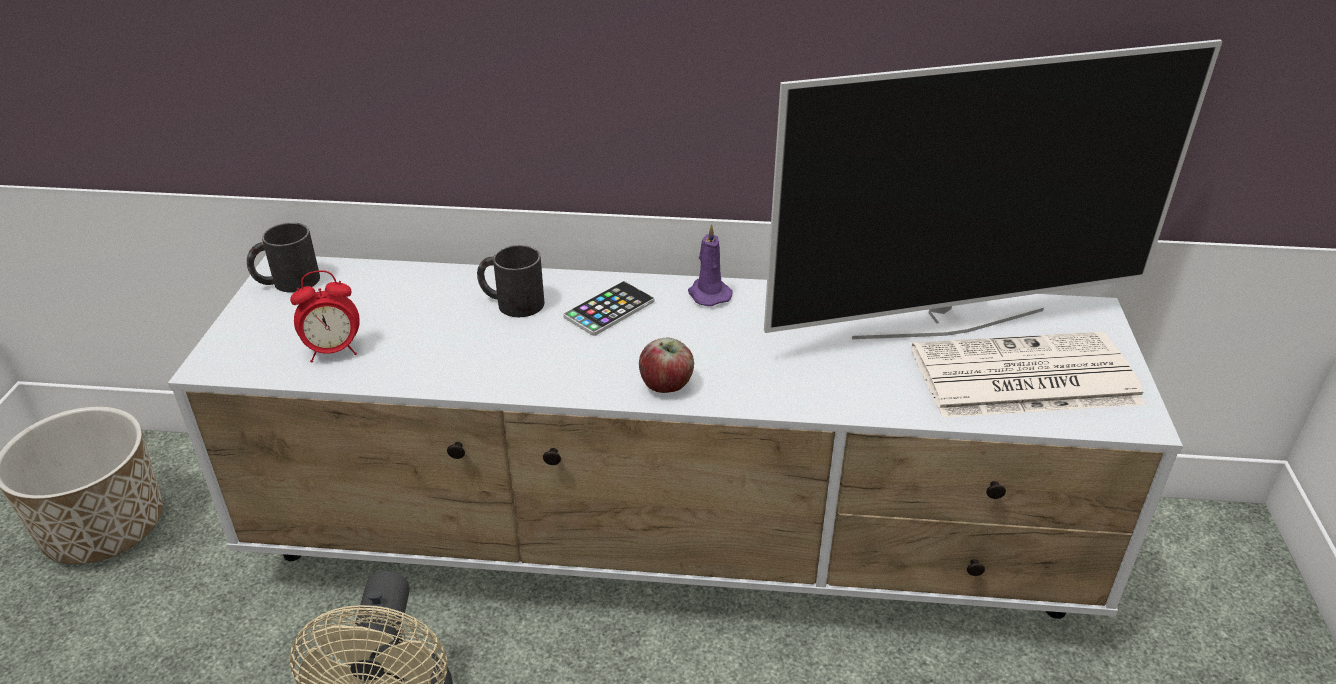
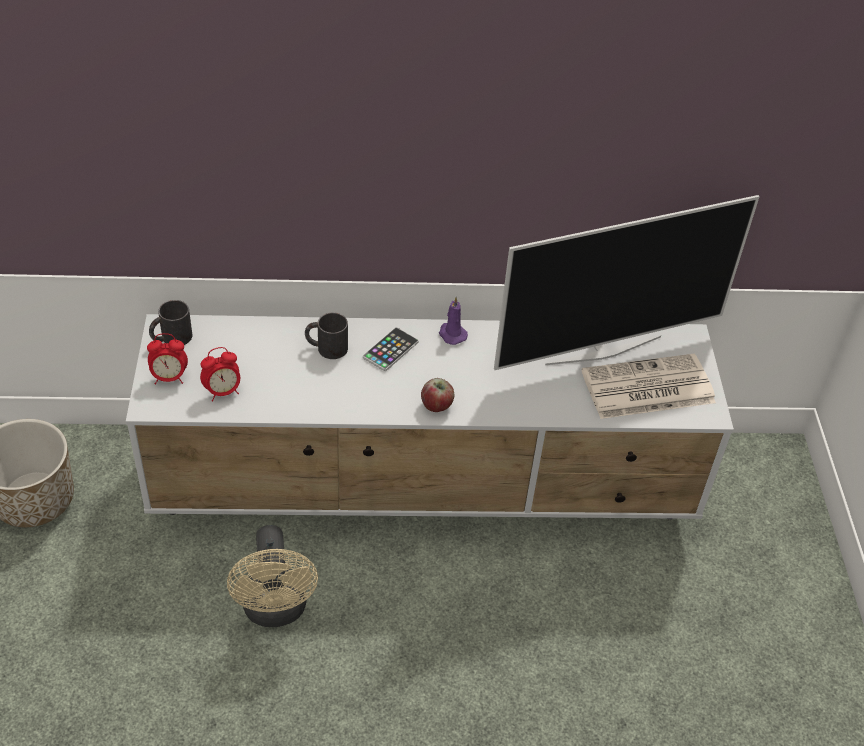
camera: 10 degrees left, 10 degrees up
none -> alarm clock [147,333,188,385]

